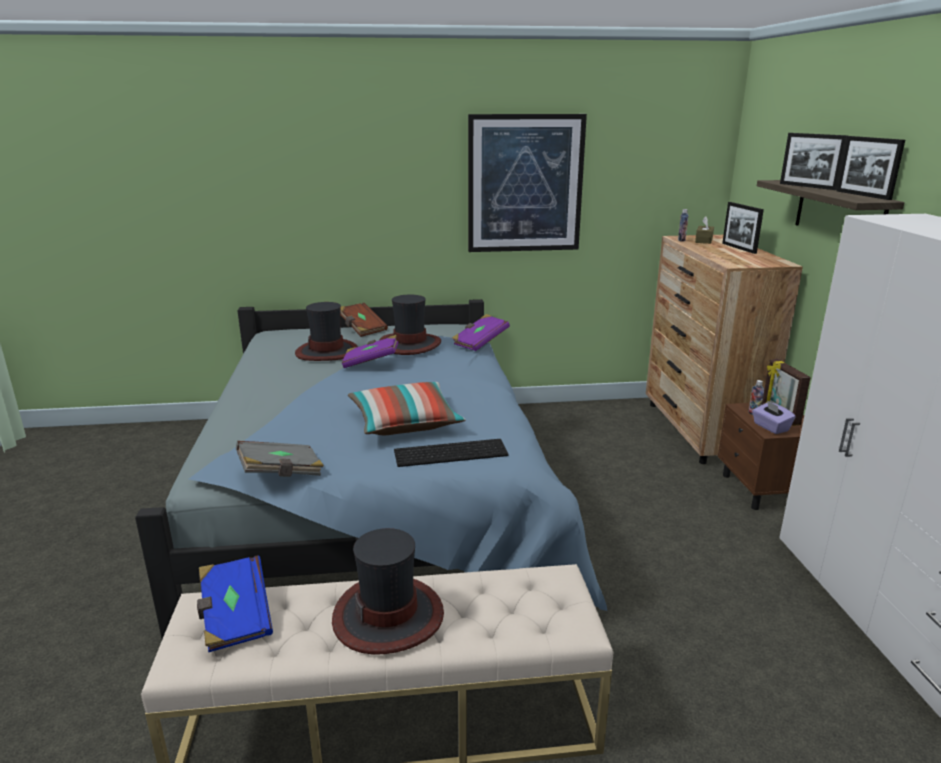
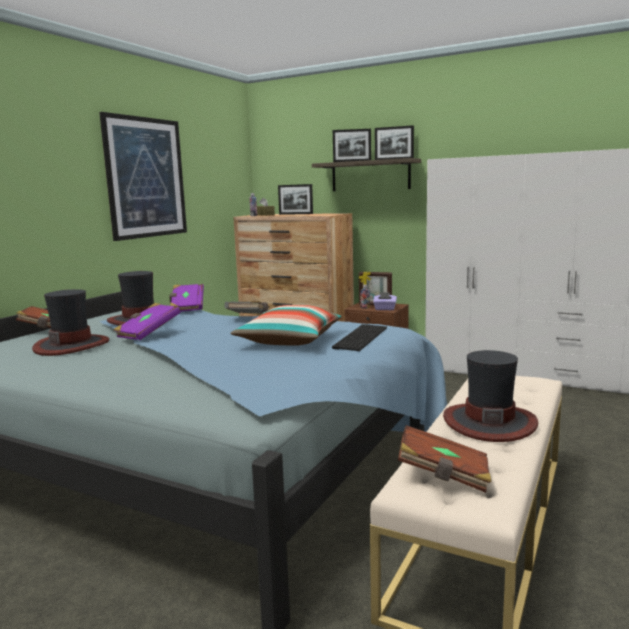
camera: 55 degrees left, 10 degrees down
blue book [197,555,273,652] -> brown book [398,425,492,493]
grey book [236,441,324,477] -> grey book moved to [224,301,270,314]

